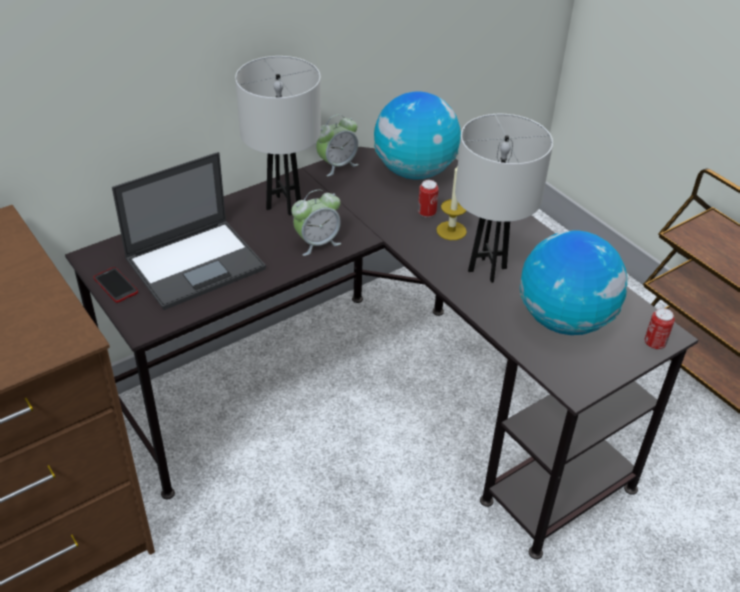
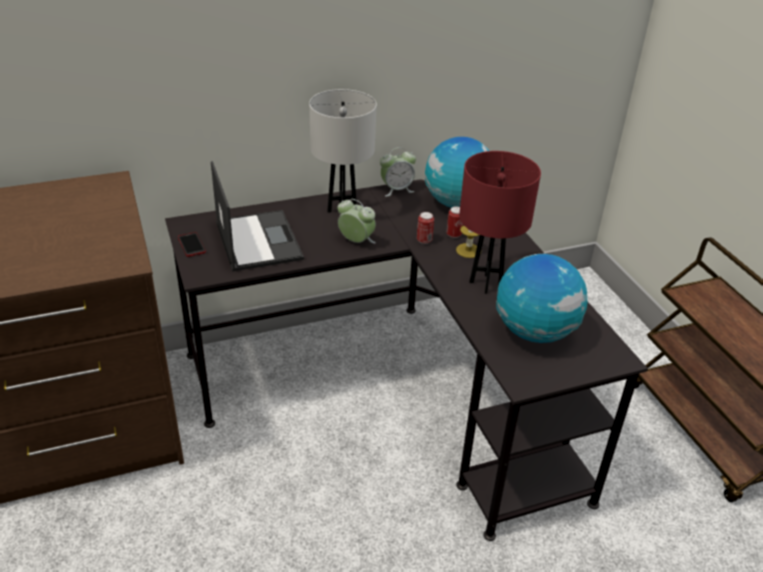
camera: 15 degrees right, 5 degrees down
laptop [112,152,266,310] -> laptop turned 90 degrees counterclockwise [211,161,304,272]
alarm clock [292,189,341,256] -> alarm clock turned 135 degrees counterclockwise [337,199,376,244]
white table lamp [455,114,553,283] -> red table lamp [459,151,541,294]
can [644,308,675,350] -> can moved to [417,212,434,244]

